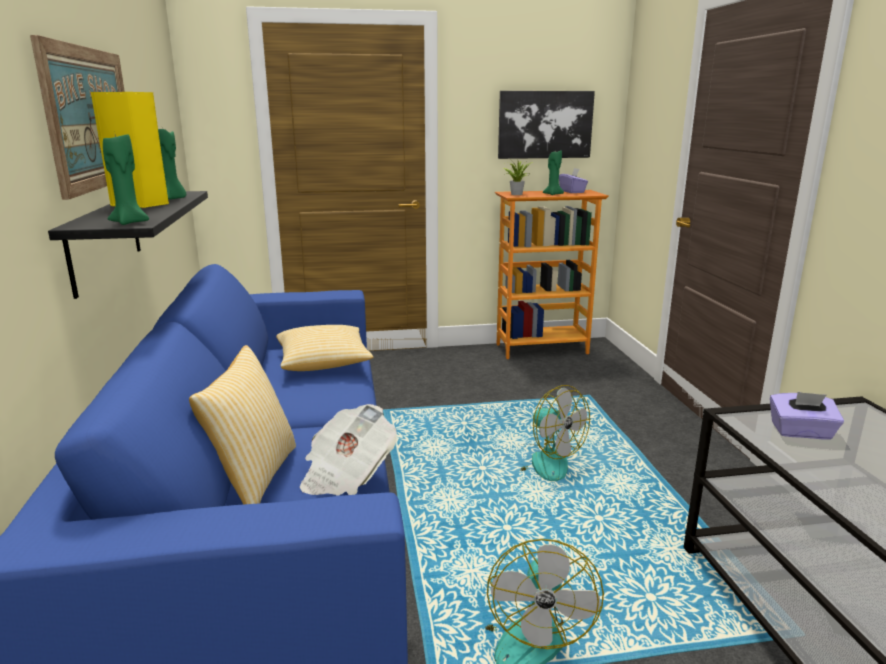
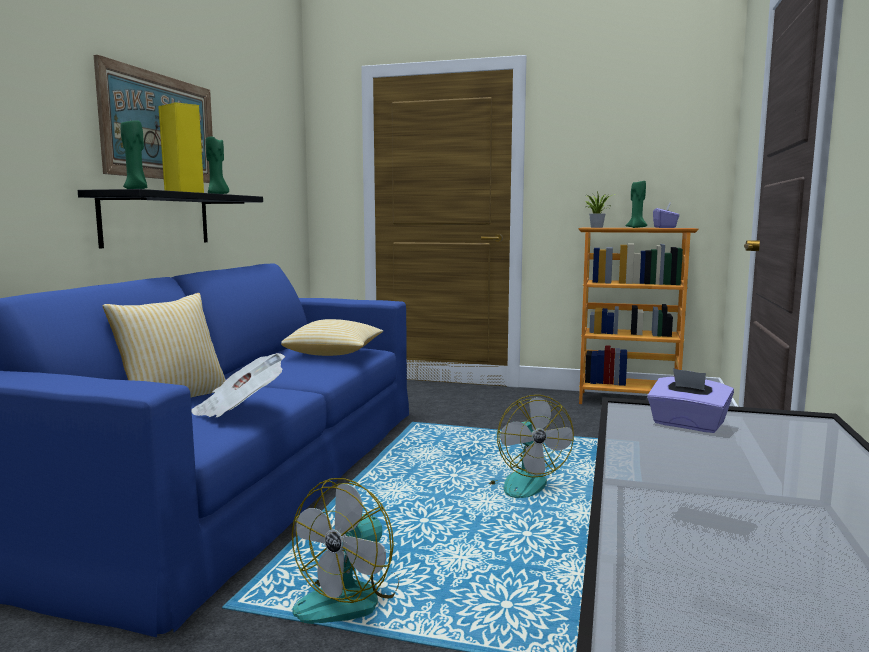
camera: 25 degrees right, 10 degrees down
picture [498,91,595,159] -> none

